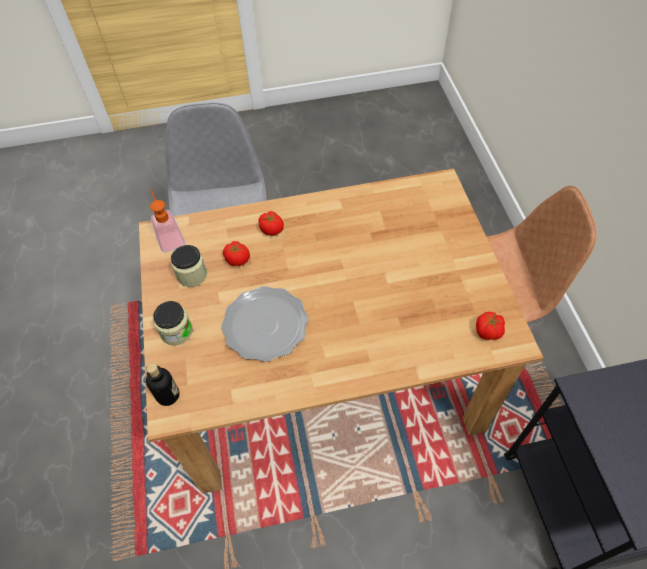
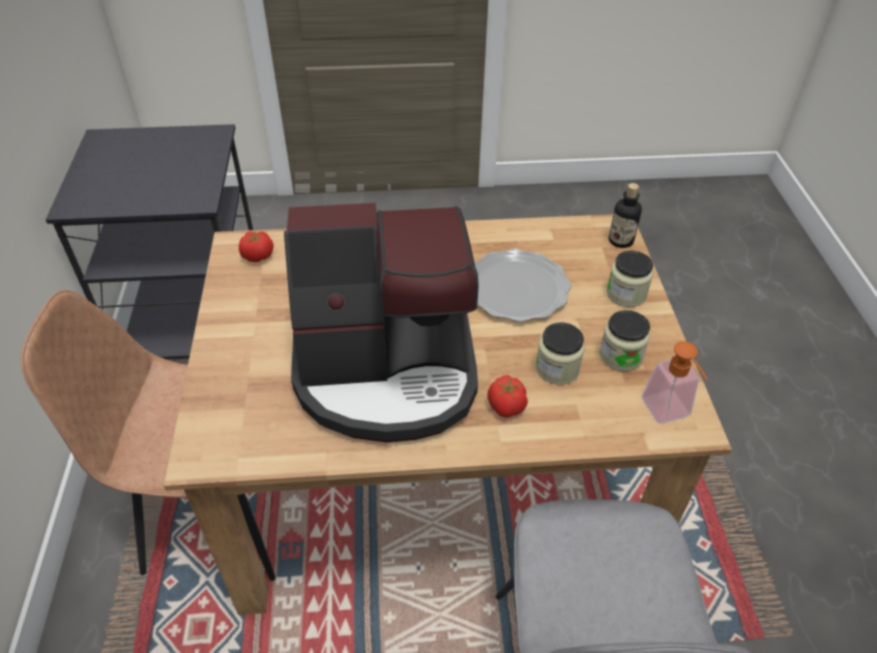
camera: 175 degrees left, 10 degrees down
tomato [223,241,250,266] -> jar [536,322,585,385]
none -> coffee machine [284,203,479,442]

